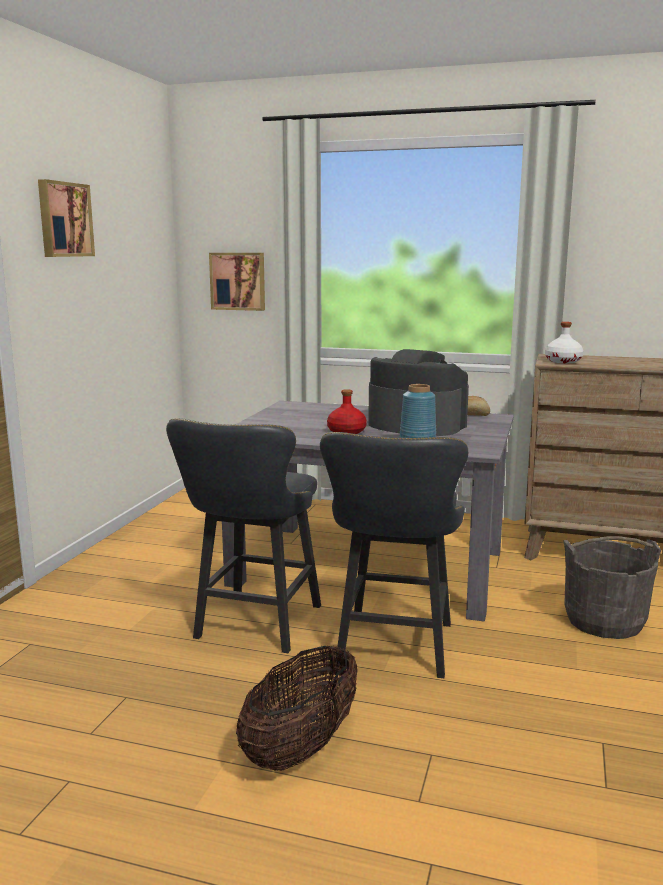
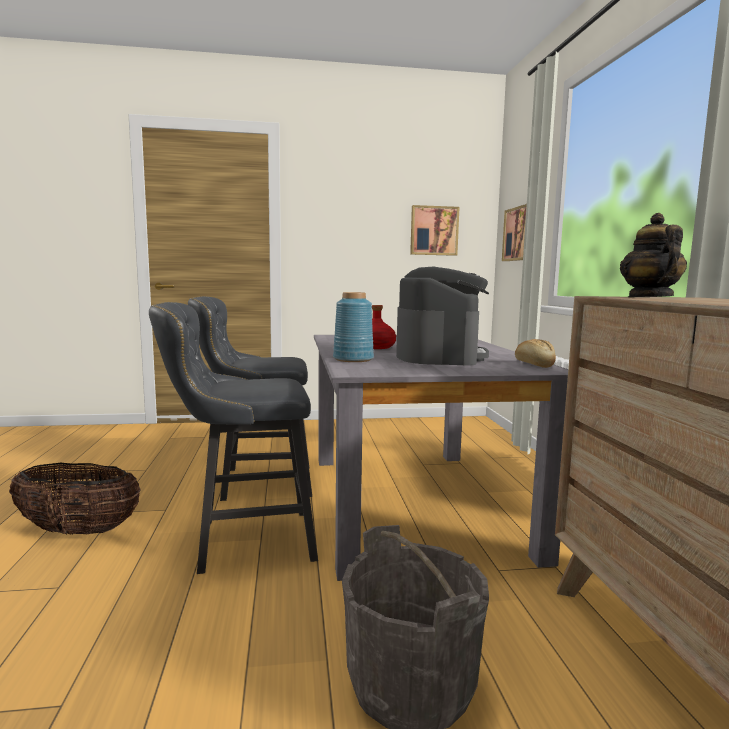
camera: 65 degrees right, 5 degrees down
picture [38,179,95,257] -> picture moved to [410,205,460,256]
white bottle [545,322,583,363] -> teapot [620,213,687,297]

